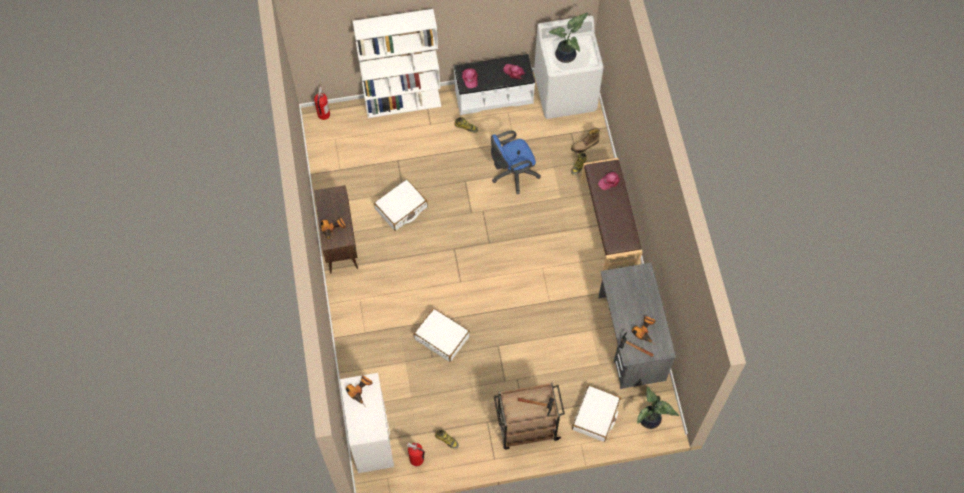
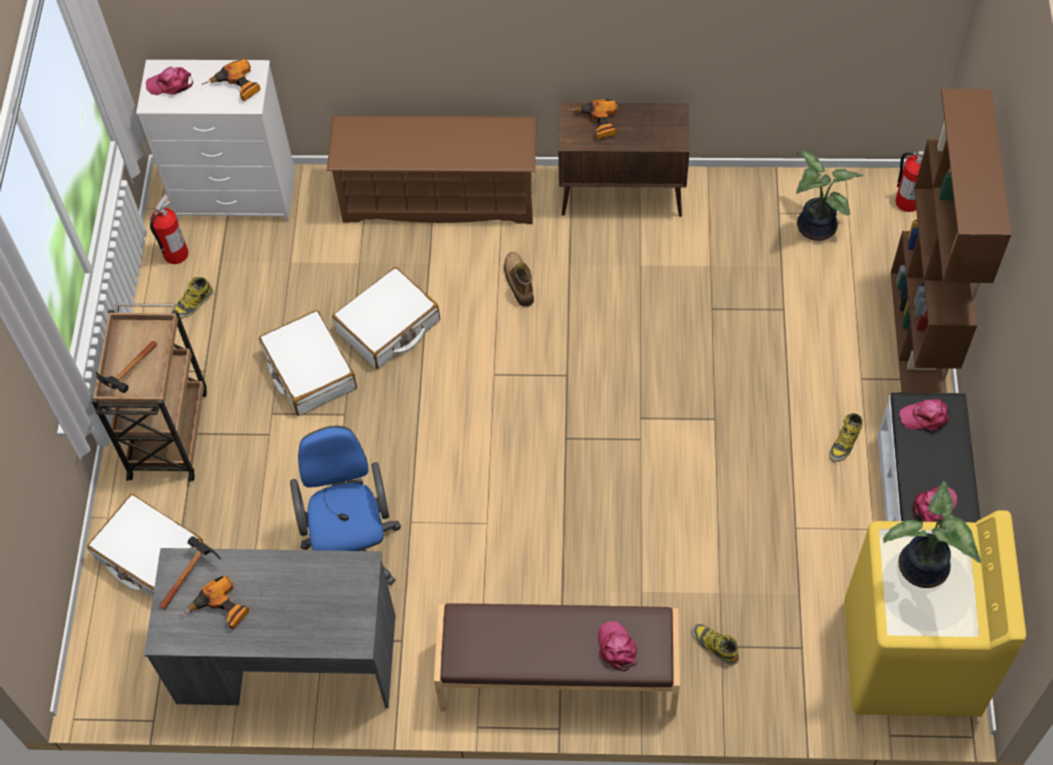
camera: 105 degrees right, 5 degrees down
white bookcase [353,9,441,118] -> brown bookcase [891,89,1011,393]
white suitcase [374,179,428,231] -> white suitcase moved to [259,310,357,416]
blue office chair [491,130,541,194] -> blue office chair moved to [290,426,401,585]
white washing machine [534,15,604,119] -> yellow washing machine [844,510,1026,717]
boot [571,128,600,153] -> boot moved to [504,252,534,307]
potted plant [637,387,679,429] -> potted plant moved to [796,151,863,241]
none -> pink cap [146,67,193,95]
none -> brown shoe rack [327,116,537,224]

